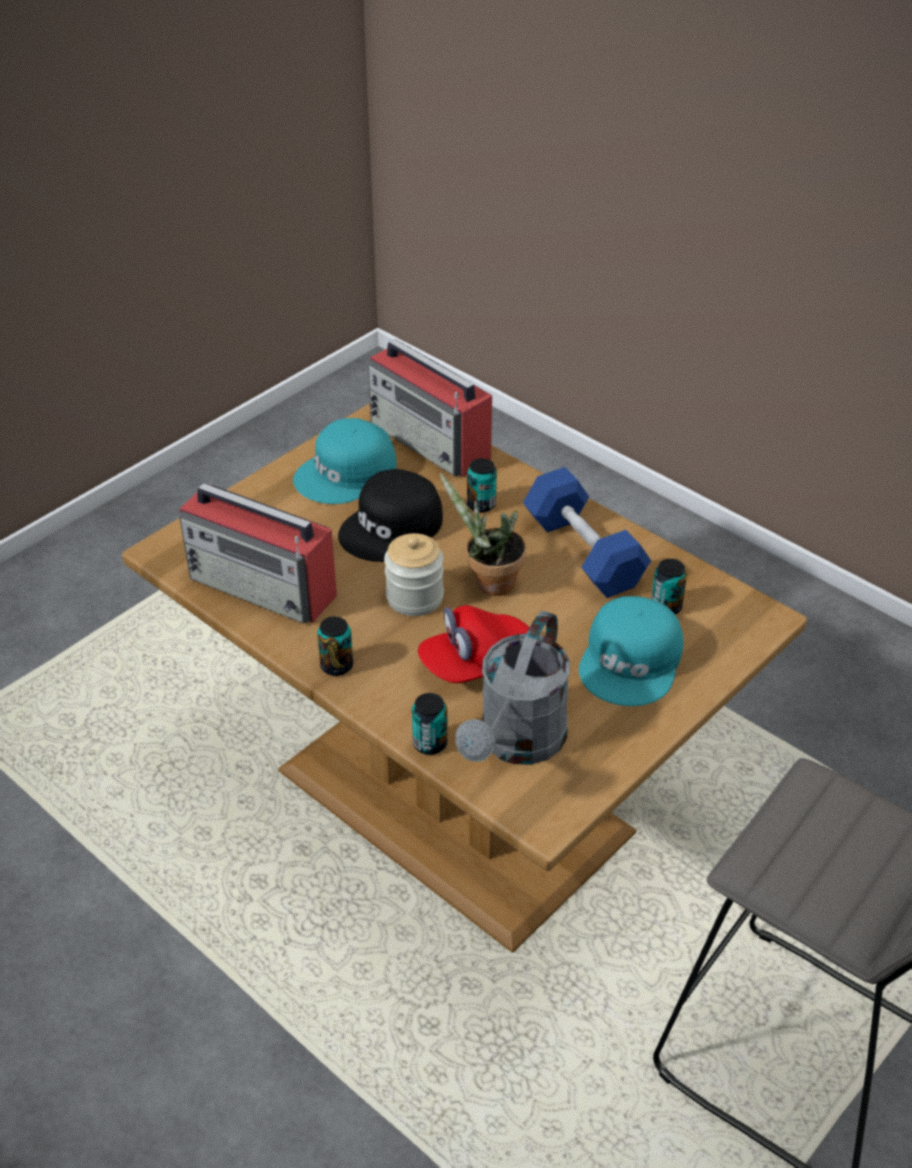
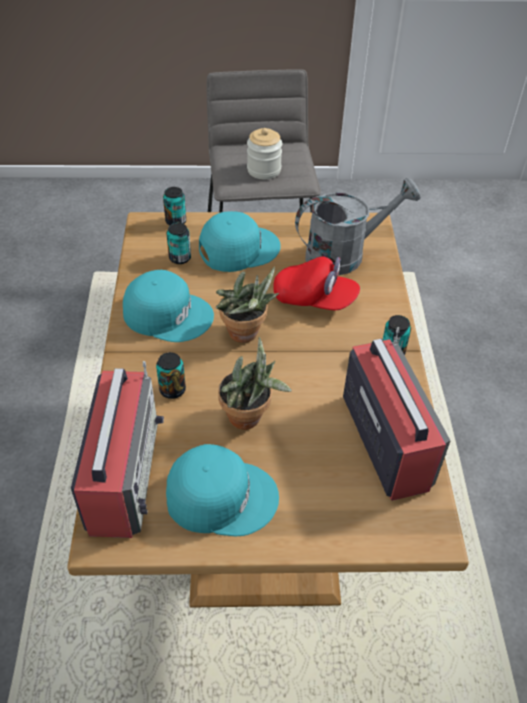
camera: 135 degrees left, 5 degrees up
black cap [338,469,443,562] -> potted plant [218,337,292,430]
jar [384,533,444,616] -> jar moved to [247,128,282,179]
can [412,693,448,755] -> can moved to [163,187,186,226]
blue dumbbell [523,467,651,598] -> turquoise cap [123,270,214,342]

